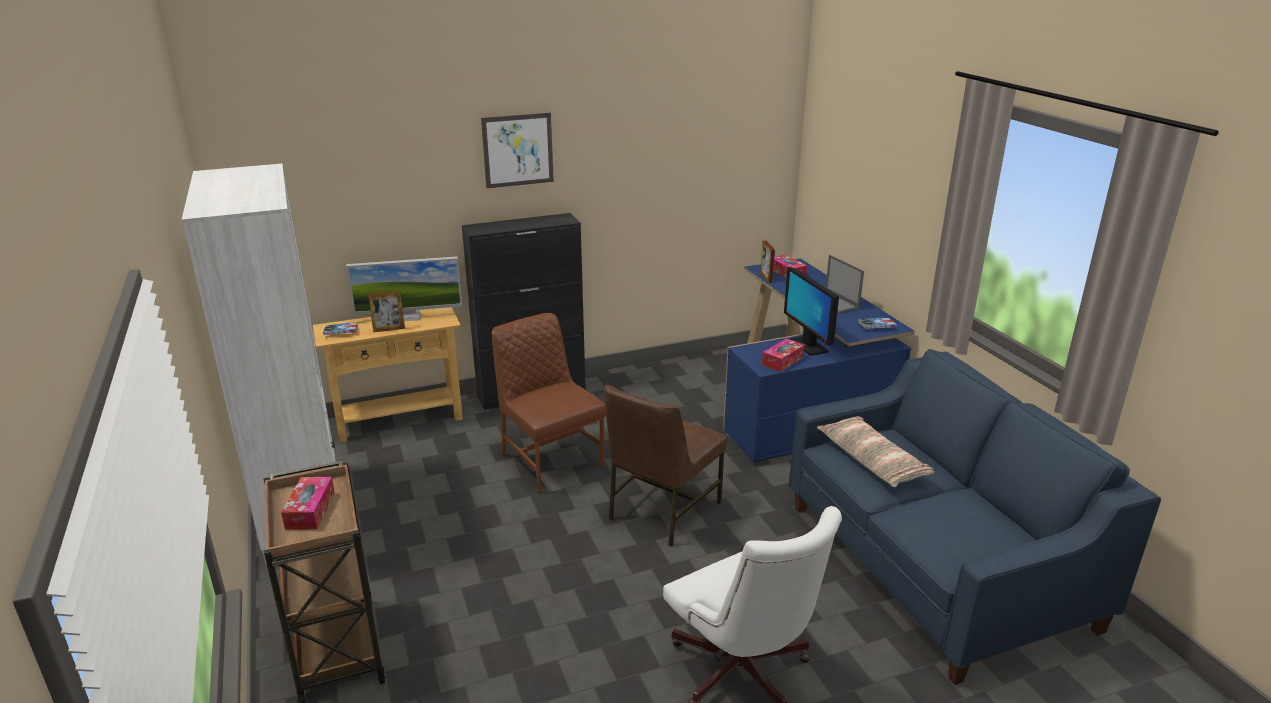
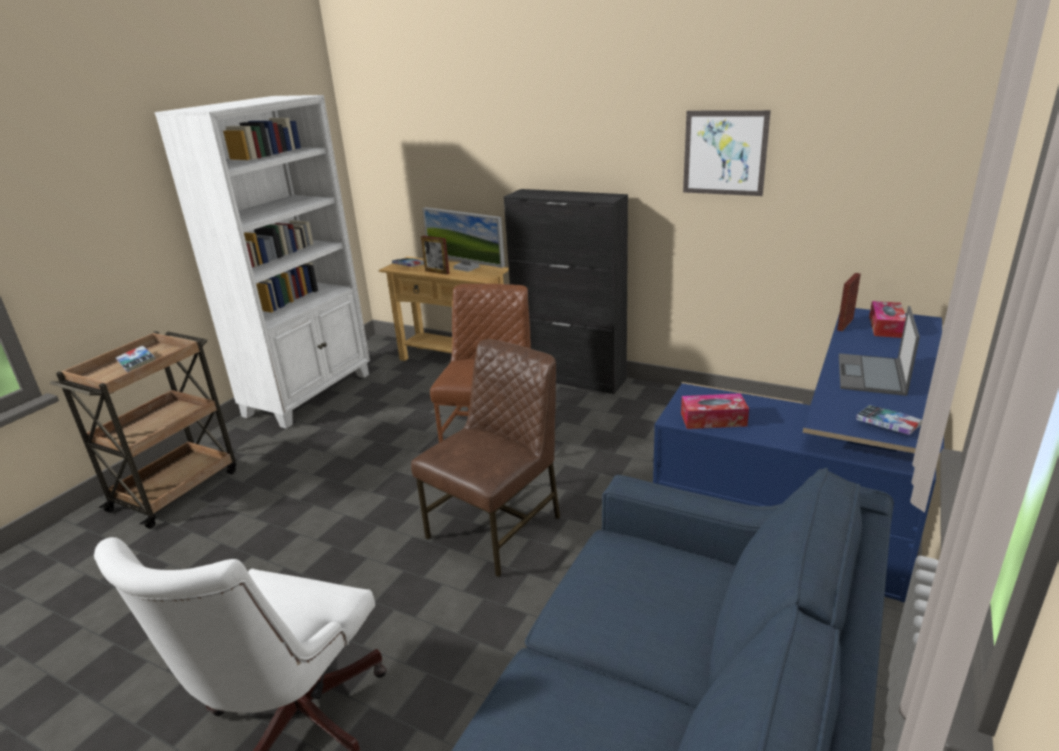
camera: 50 degrees right, 0 degrees up
tissue box [281,477,335,530] -> book [115,346,156,372]
picture [481,113,554,188] -> picture moved to [683,110,771,196]
brown chair [604,385,727,546] -> brown chair turned 135 degrees clockwise [411,339,560,578]
monitor [784,267,839,356] -> none
pillow [817,416,934,487] -> none

